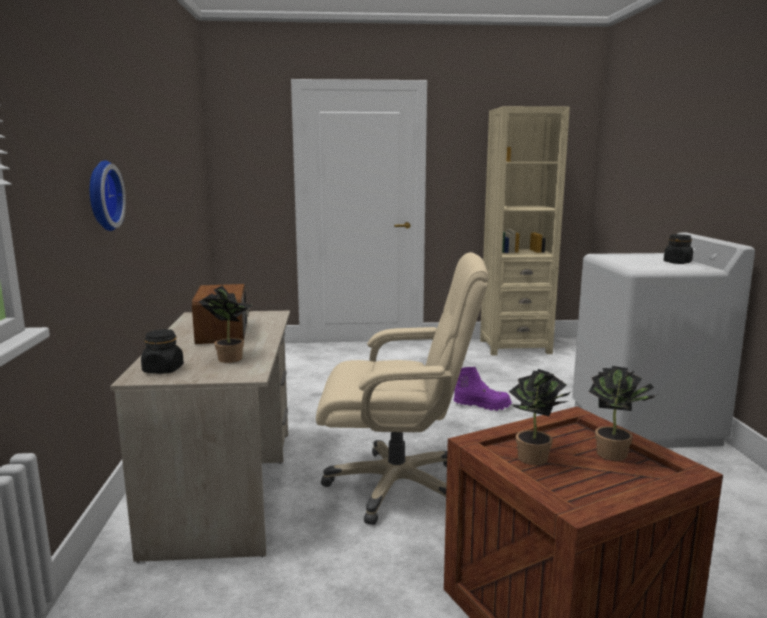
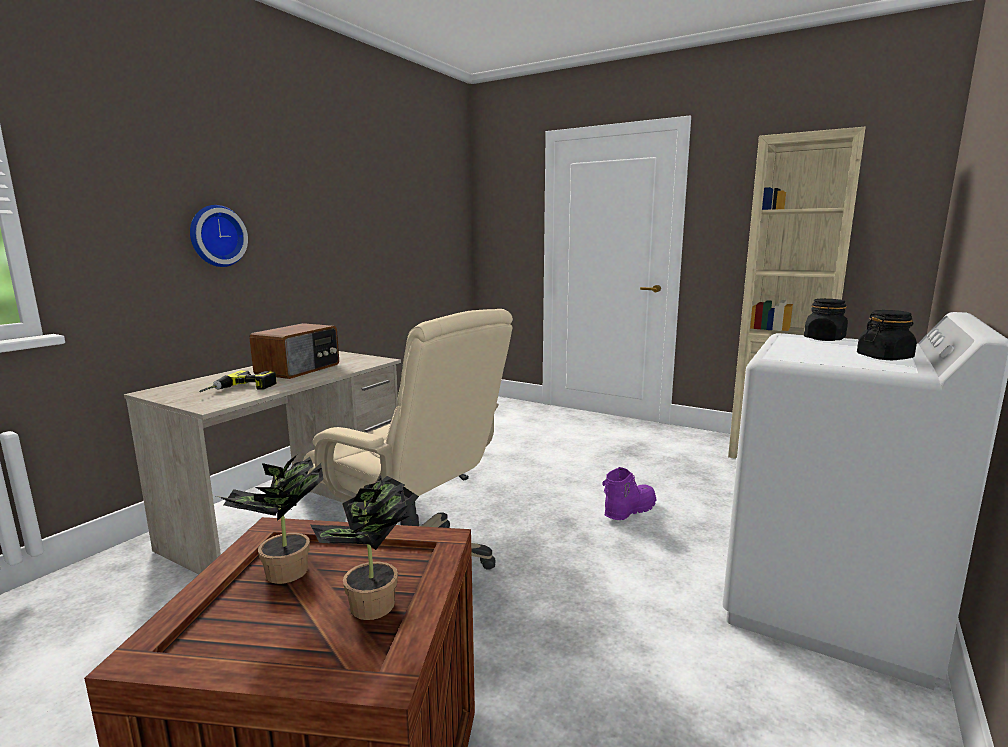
camera: 35 degrees right, 0 degrees up
black jar [141,329,184,374] -> black jar moved to [804,299,848,341]
potted plant [199,286,252,363] -> power drill [199,370,277,393]
purple boot [454,366,512,411] -> purple boot turned 90 degrees counterclockwise [603,467,656,520]

